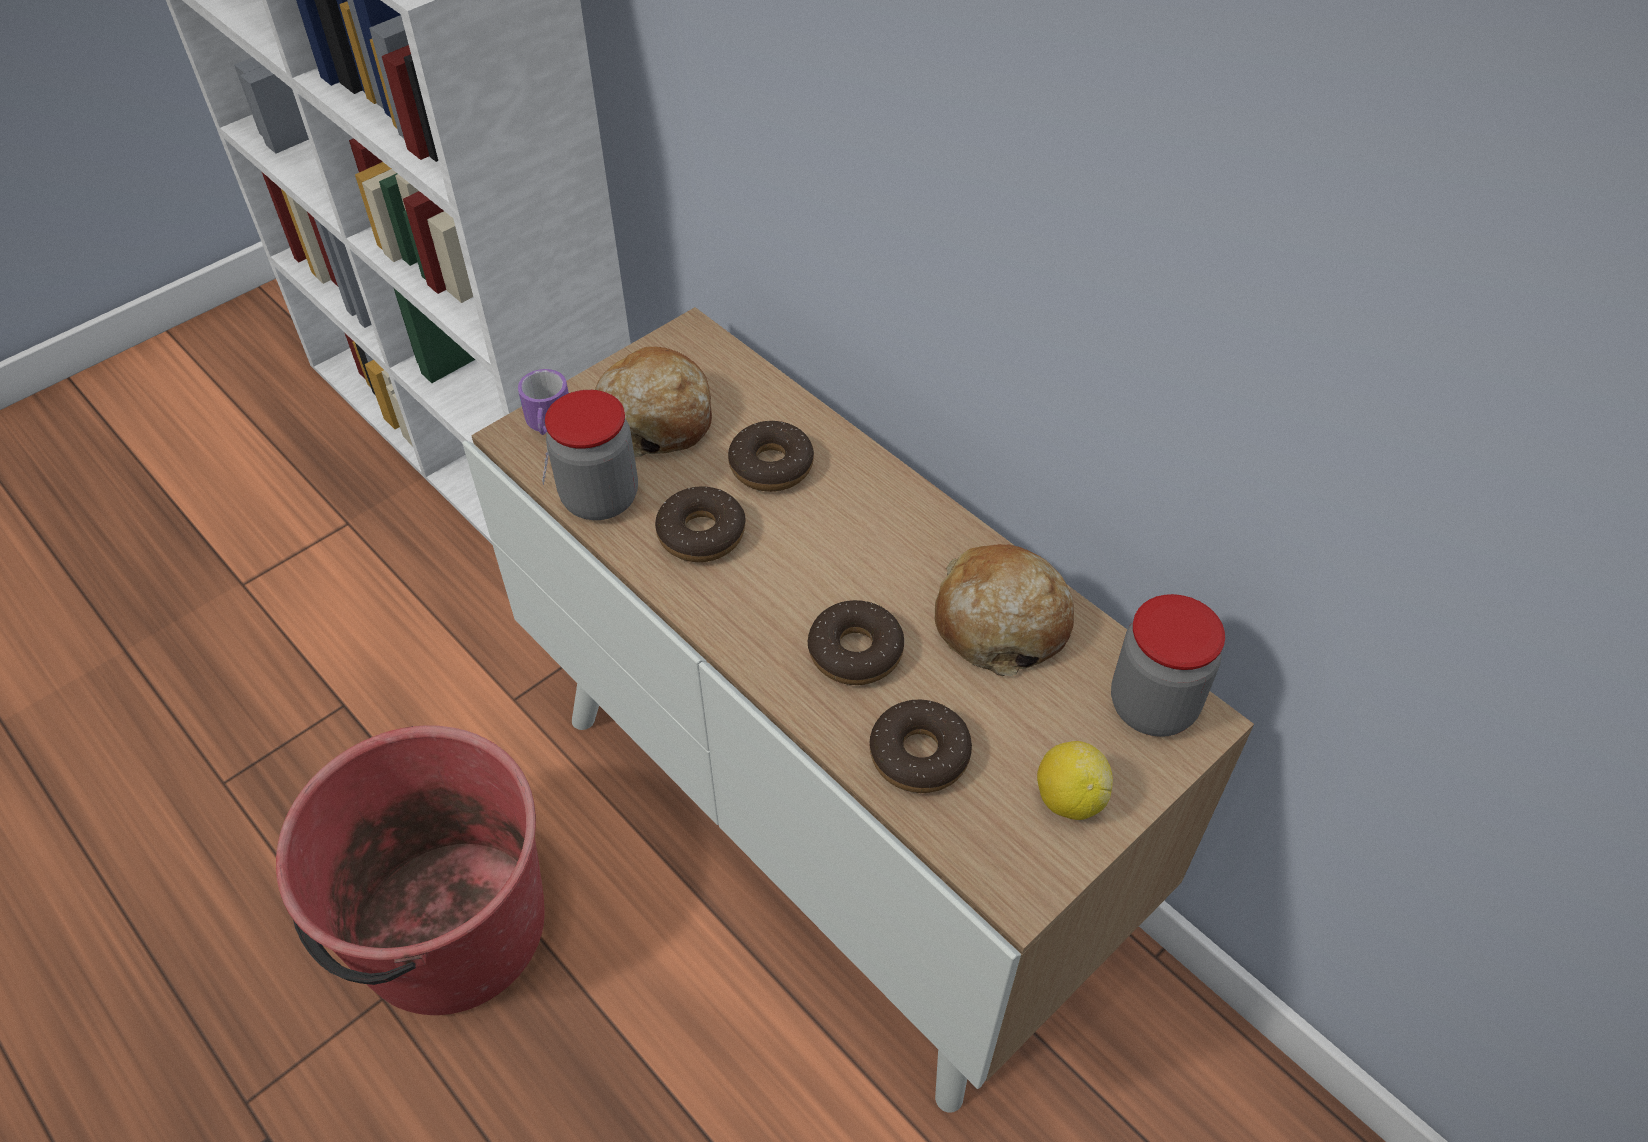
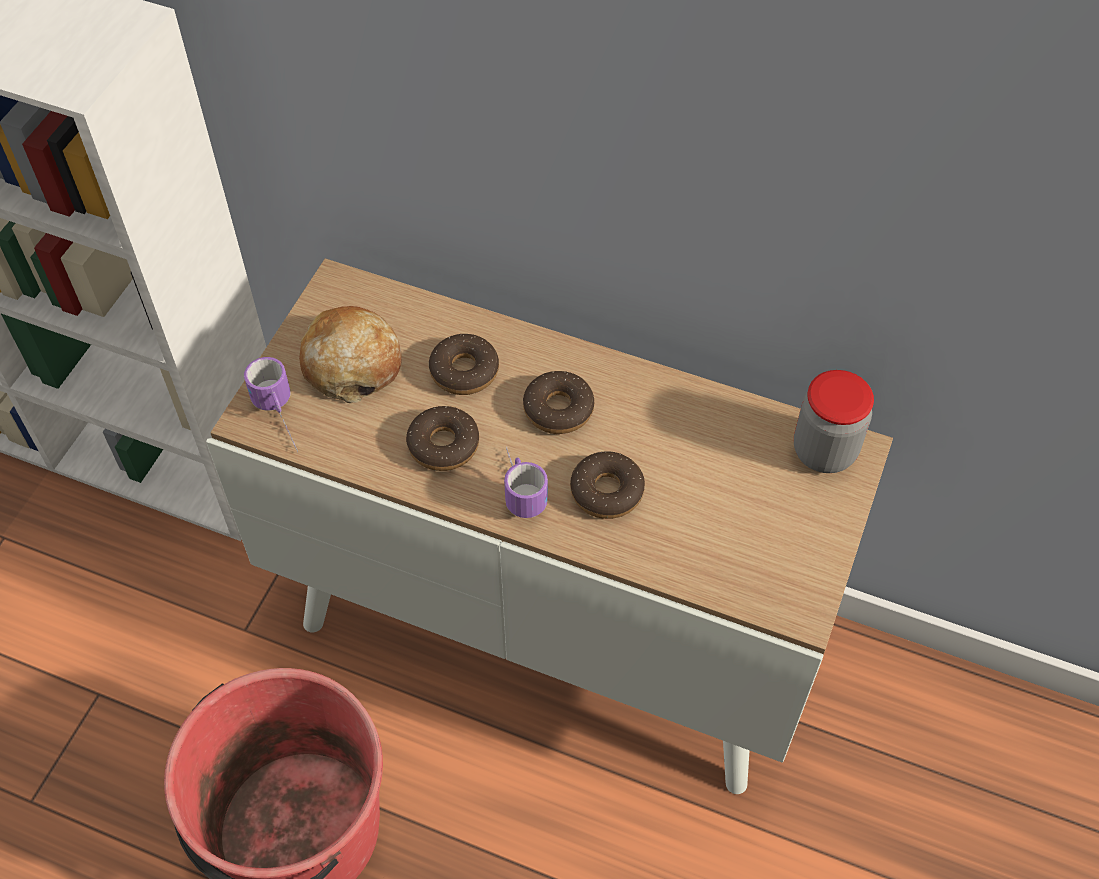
camera: 25 degrees left, 5 degrees up
jar [545,390,638,520] -> none
donut [870,700,972,793] -> donut moved to [523,371,594,434]
bread [935,544,1074,676] -> none
lemon [1037,741,1113,820] -> none
none -> mug [504,447,548,518]

